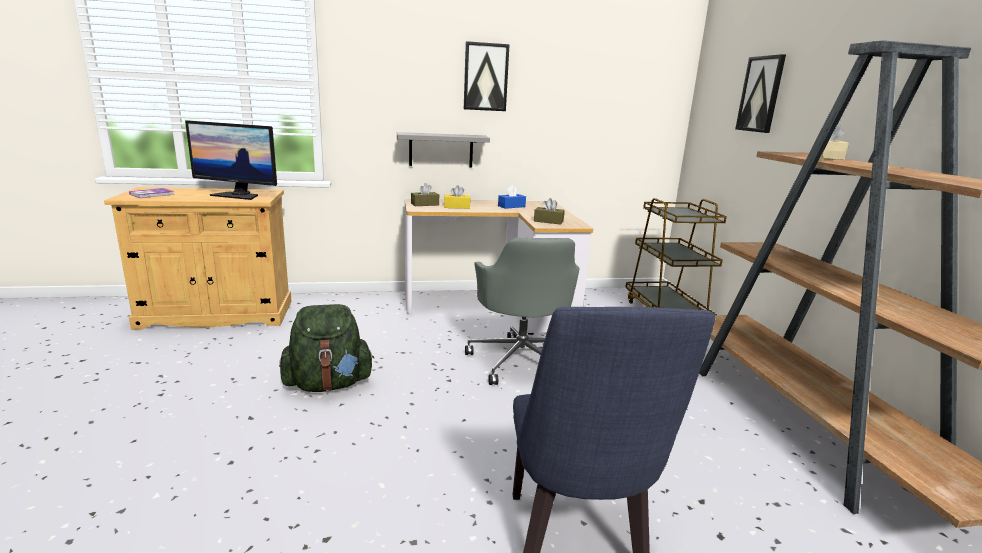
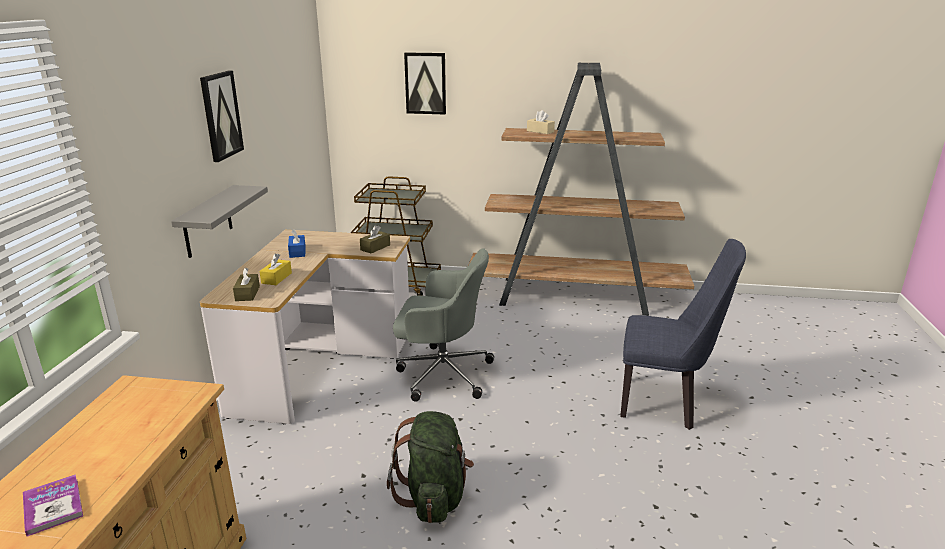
camera: 70 degrees left, 5 degrees up
monitor [185,120,277,200] -> none

